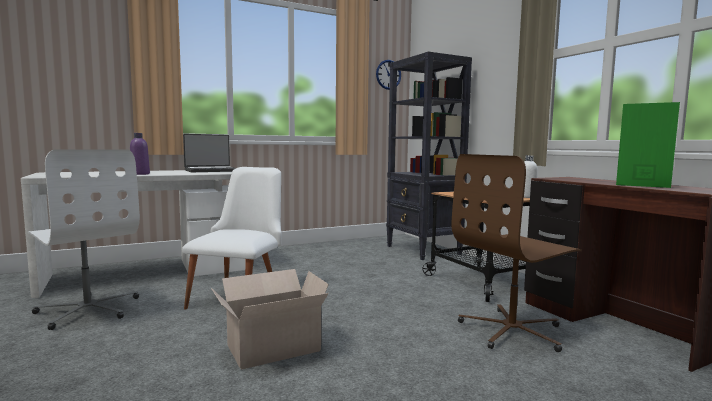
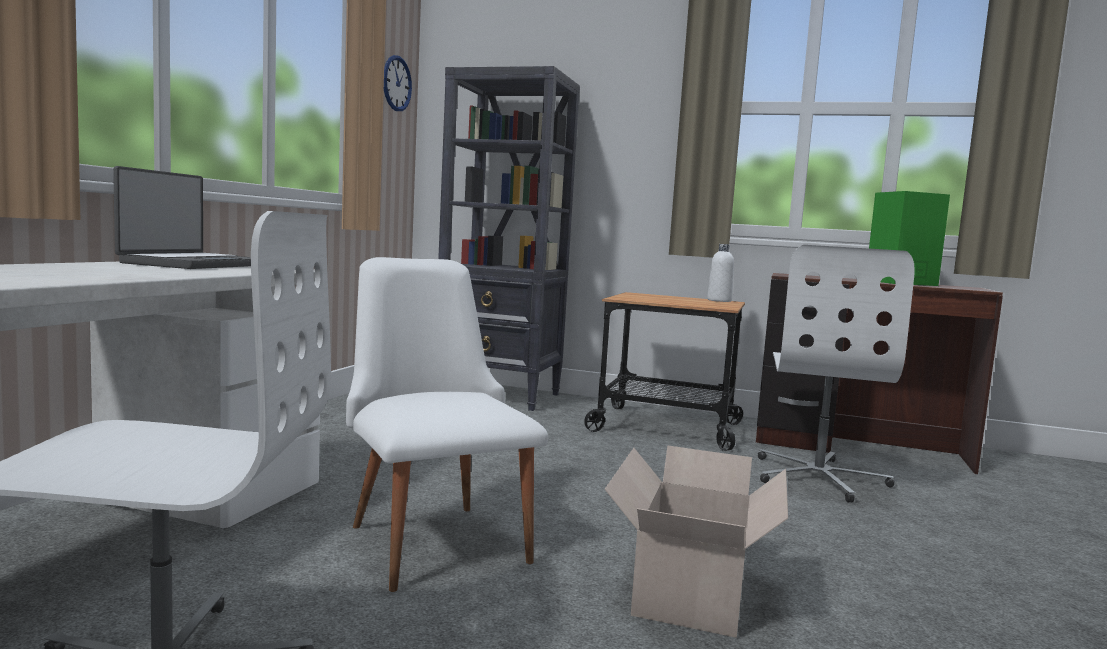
camera: 45 degrees left, 0 degrees up
purple bottle [130,133,150,175] -> none
brown office chair [451,154,582,352] -> white office chair [758,245,915,503]

